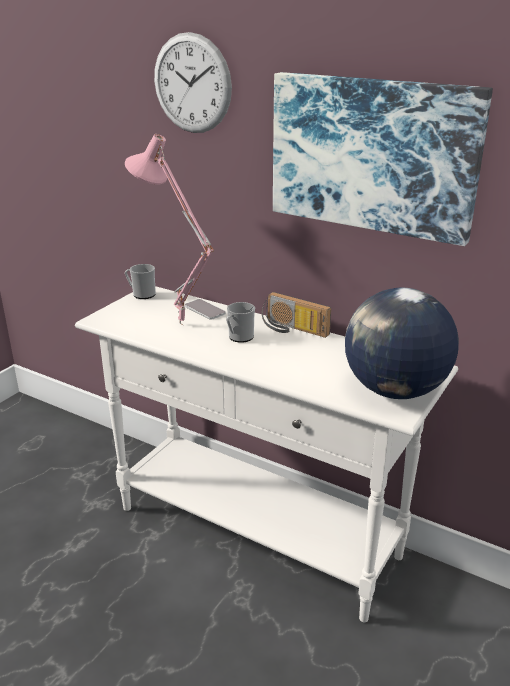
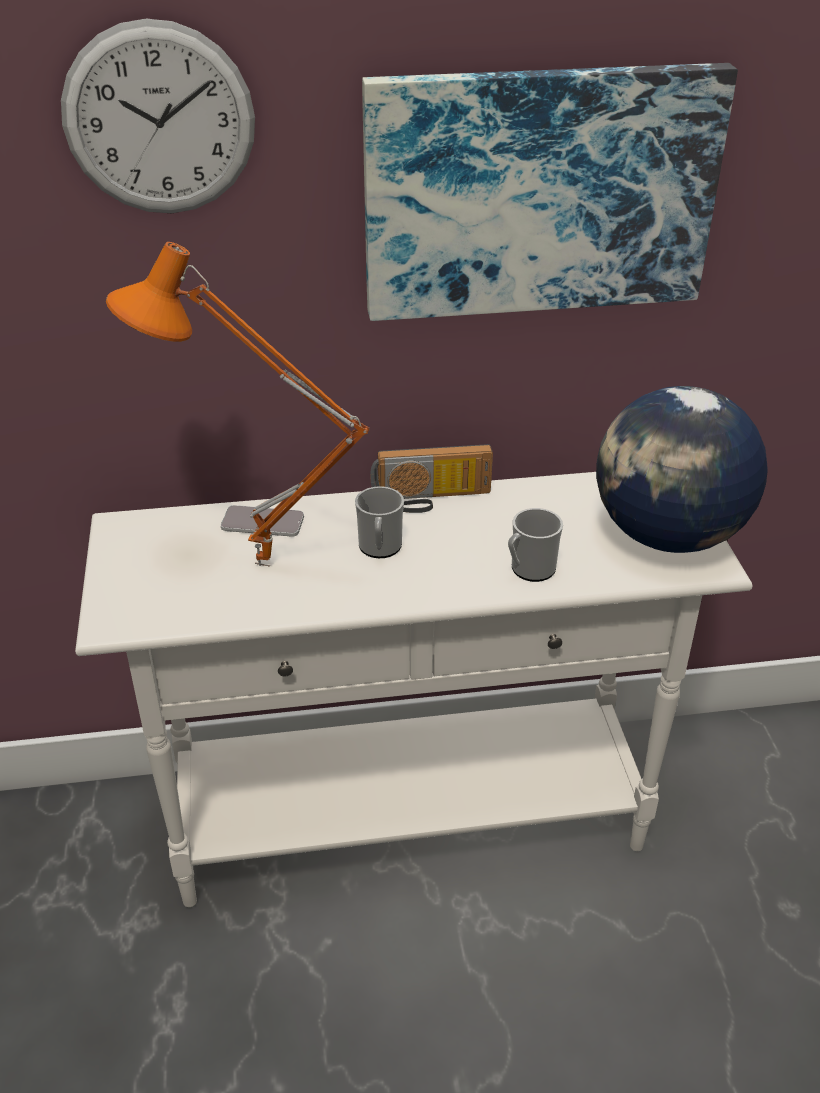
camera: 40 degrees left, 10 degrees up
pink table lamp [125,134,214,326] -> orange table lamp [106,242,369,566]
mug [125,264,156,299] -> mug moved to [508,508,563,582]

